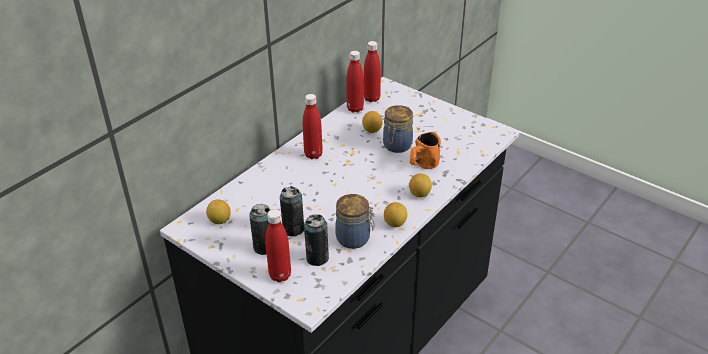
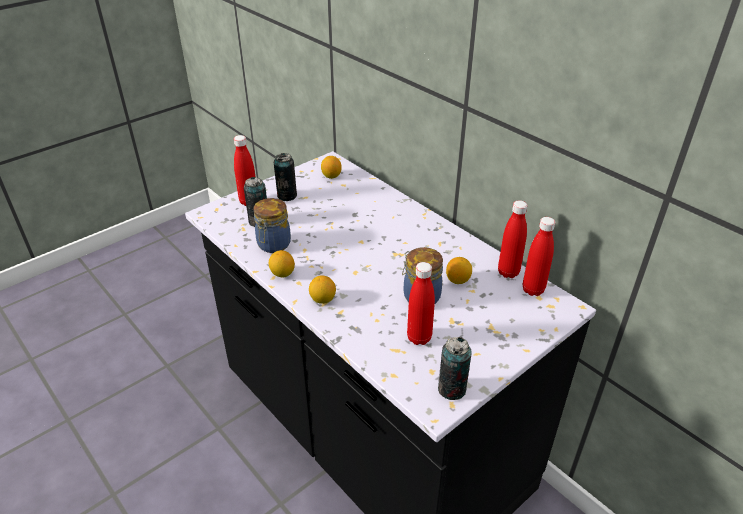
camera: 100 degrees right, 0 degrees up
can [280,186,304,237] -> can moved to [438,337,472,400]
red bottle [303,94,323,159] -> red bottle moved to [407,262,435,345]
orange mug [410,132,441,169] -> none

